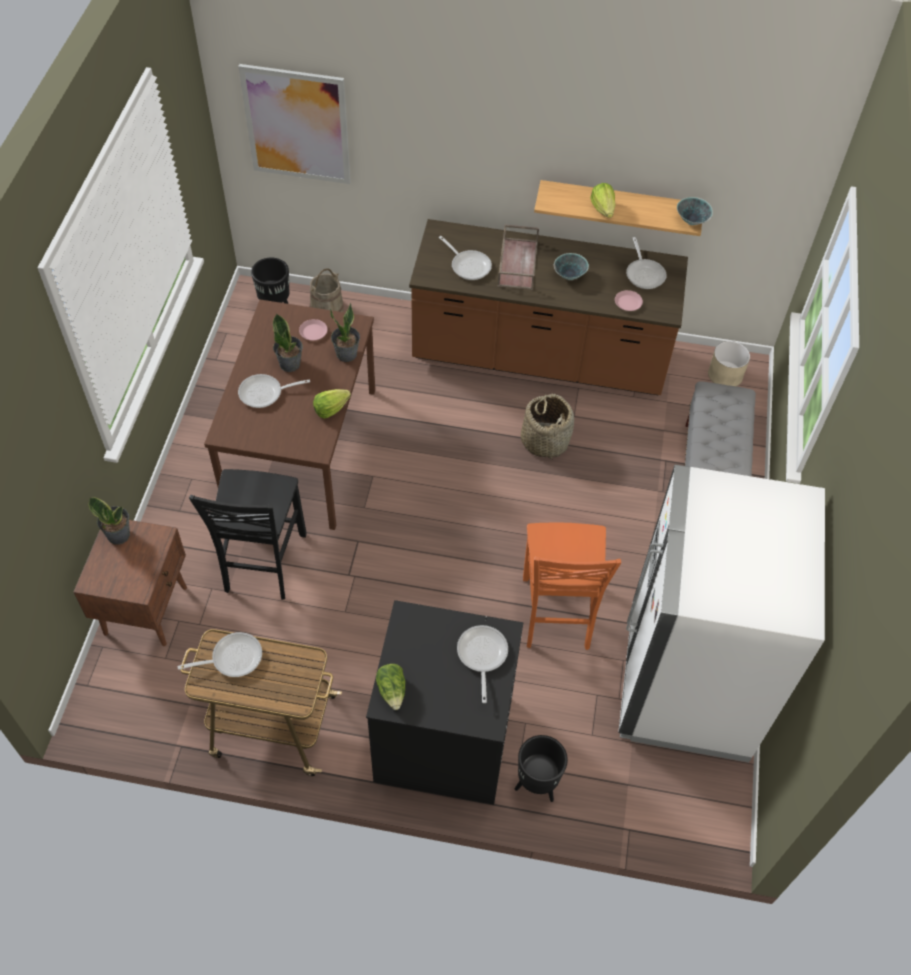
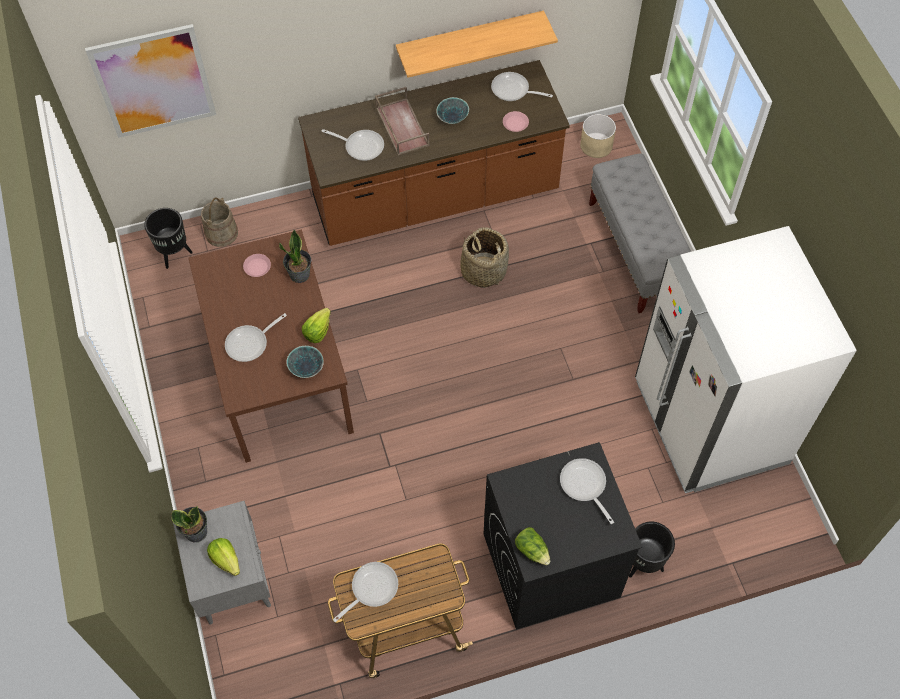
camera: 25 degrees left, 5 degrees up
brown nightstand [73,520,187,646] -> grey nightstand [173,501,271,625]
black chair [189,469,307,600] -> none
potted plant [273,314,303,372] -> none
orange chair [523,522,621,650] -> none
lettuce [590,183,616,218] -> lettuce moved to [207,538,240,576]
frying pan [626,237,666,289] -> frying pan turned 150 degrees clockwise [491,72,553,101]
bowl [677,197,713,225] -> bowl moved to [286,346,324,378]

